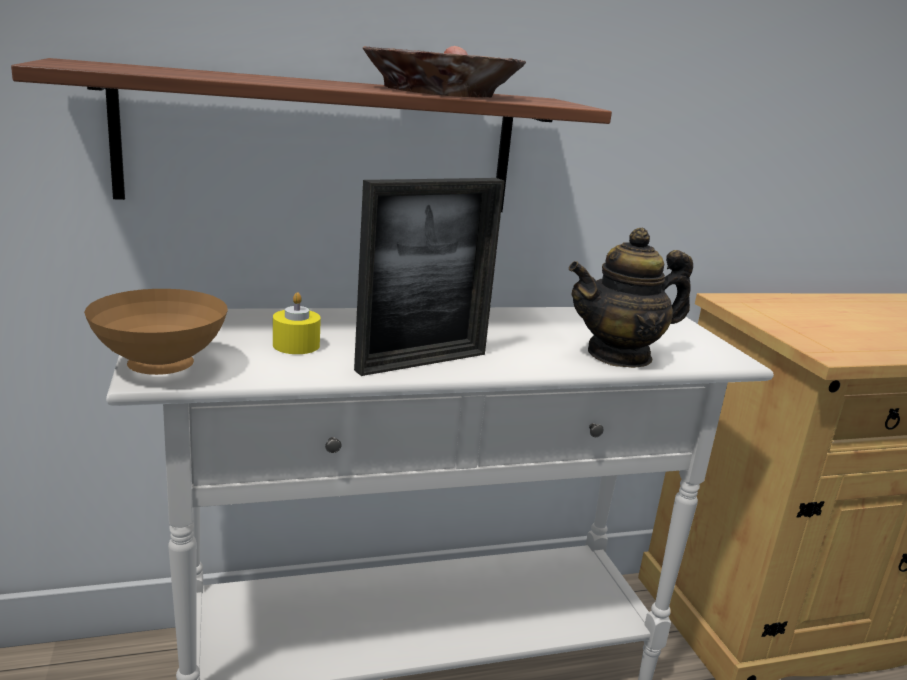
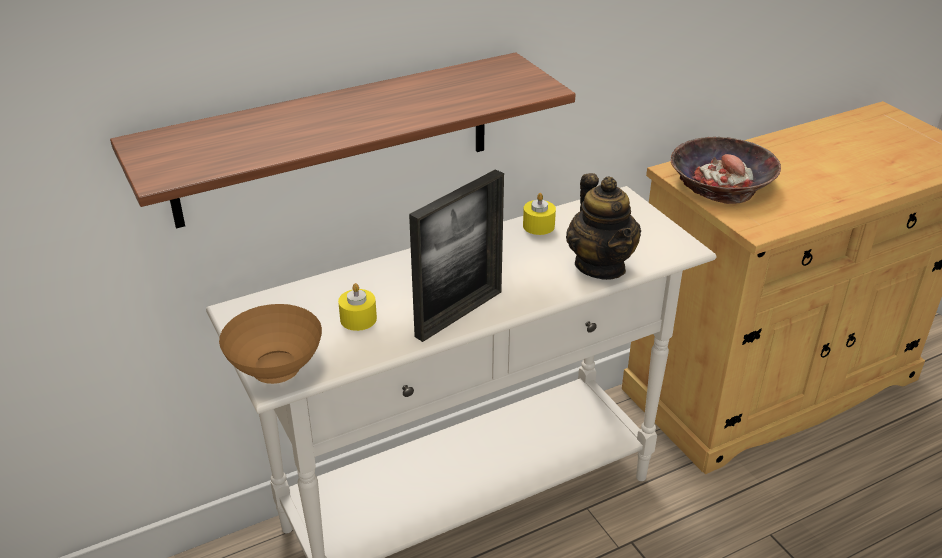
camera: 10 degrees left, 15 degrees up
bowl [363,46,526,98] -> bowl moved to [671,137,781,204]
teapot [569,228,693,368] -> teapot turned 75 degrees counterclockwise [566,173,641,280]
none -> yellow candle [523,193,556,235]

